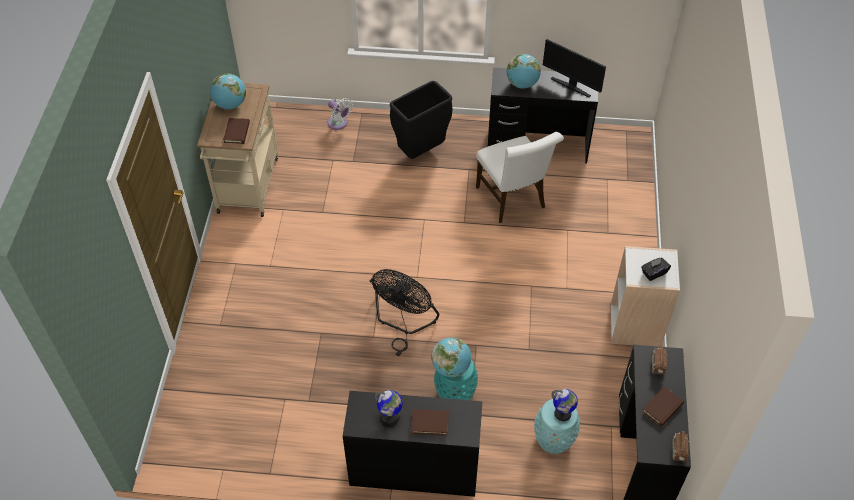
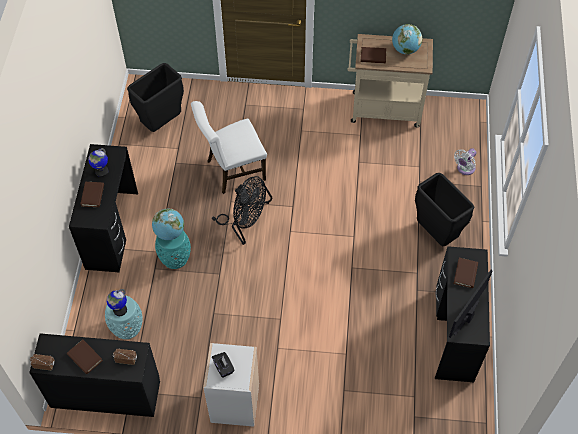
camera: 90 degrees right, 5 degrees up
white chair [476,132,564,223] -> white chair moved to [191,101,267,194]
globe [506,54,541,89] -> brown book [453,258,478,288]
none -> black trash can [127,63,184,132]

